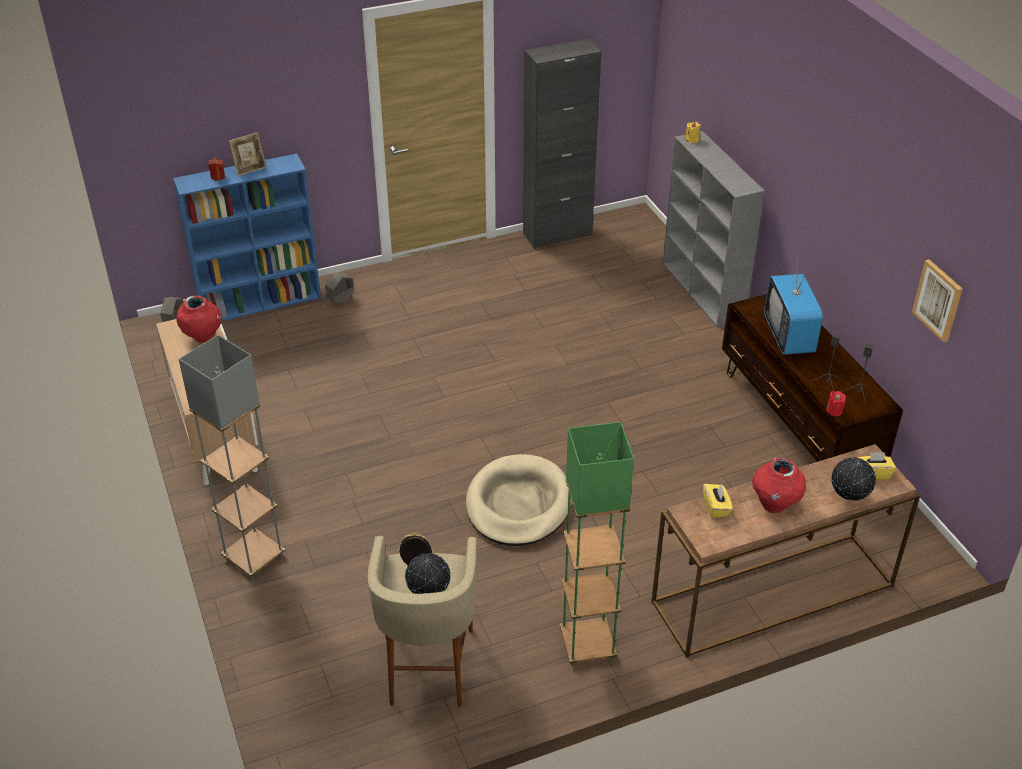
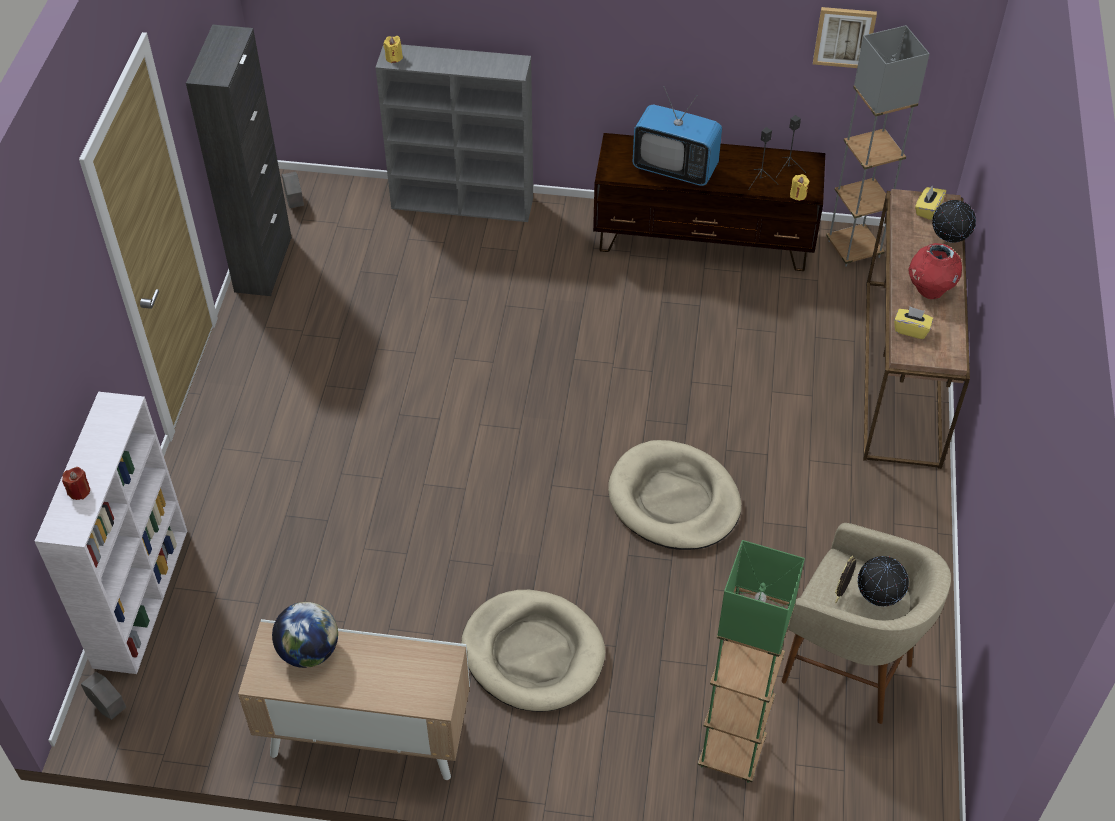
camera: 60 degrees left, 10 degrees up
blue bookcase [173,154,321,321] -> white bookcase [35,392,187,674]
red vase [177,296,222,343] -> globe [272,602,338,668]
grey floor lamp [179,335,285,579] -> grey floor lamp moved to [826,25,930,267]
picture frame [229,132,266,176] -> none
grey planter [325,272,354,304] -> grey planter moved to [282,172,304,208]
green floor lamp [560,422,634,666] -> green floor lamp moved to [698,540,805,783]
red candle [826,391,846,416] -> yellow candle [790,174,810,201]
none -> beige dog bed [461,590,605,712]

